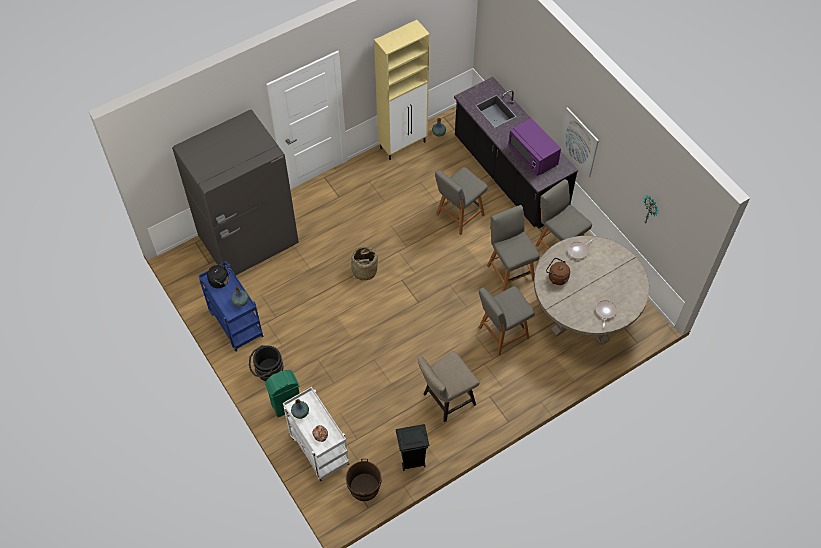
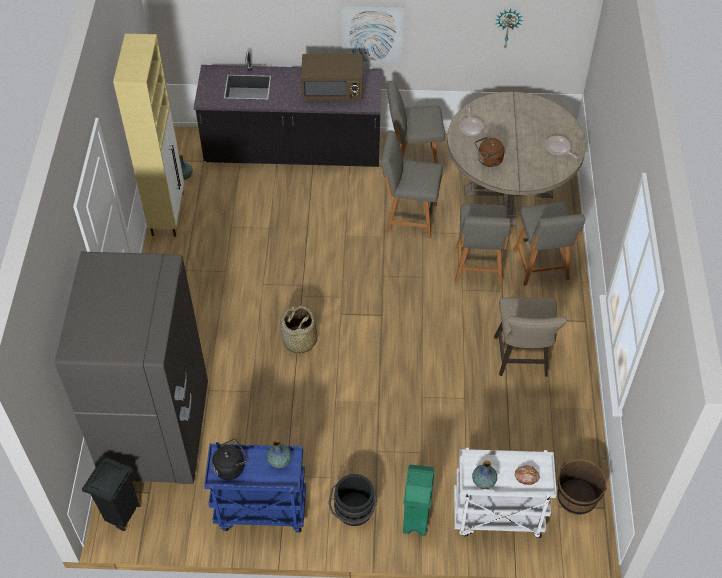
camera: 55 degrees left, 5 degrees down
black trash can [396,424,429,471] -> black trash can moved to [82,456,141,531]
grey chair [435,167,488,235] -> grey chair moved to [513,202,585,286]
purple microwave [508,118,561,176] -> brown microwave [301,54,363,101]

